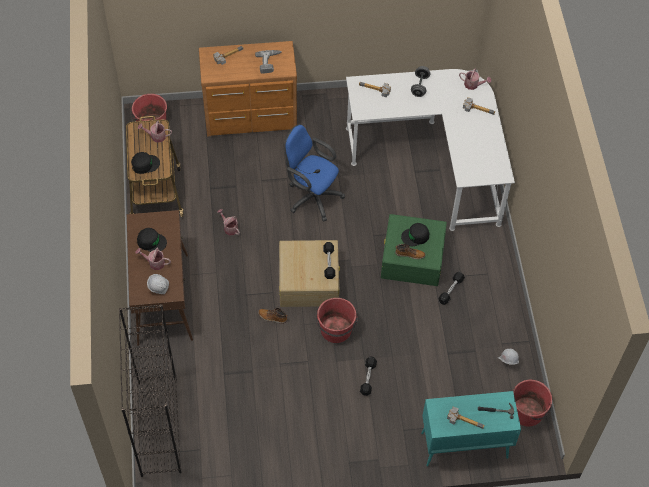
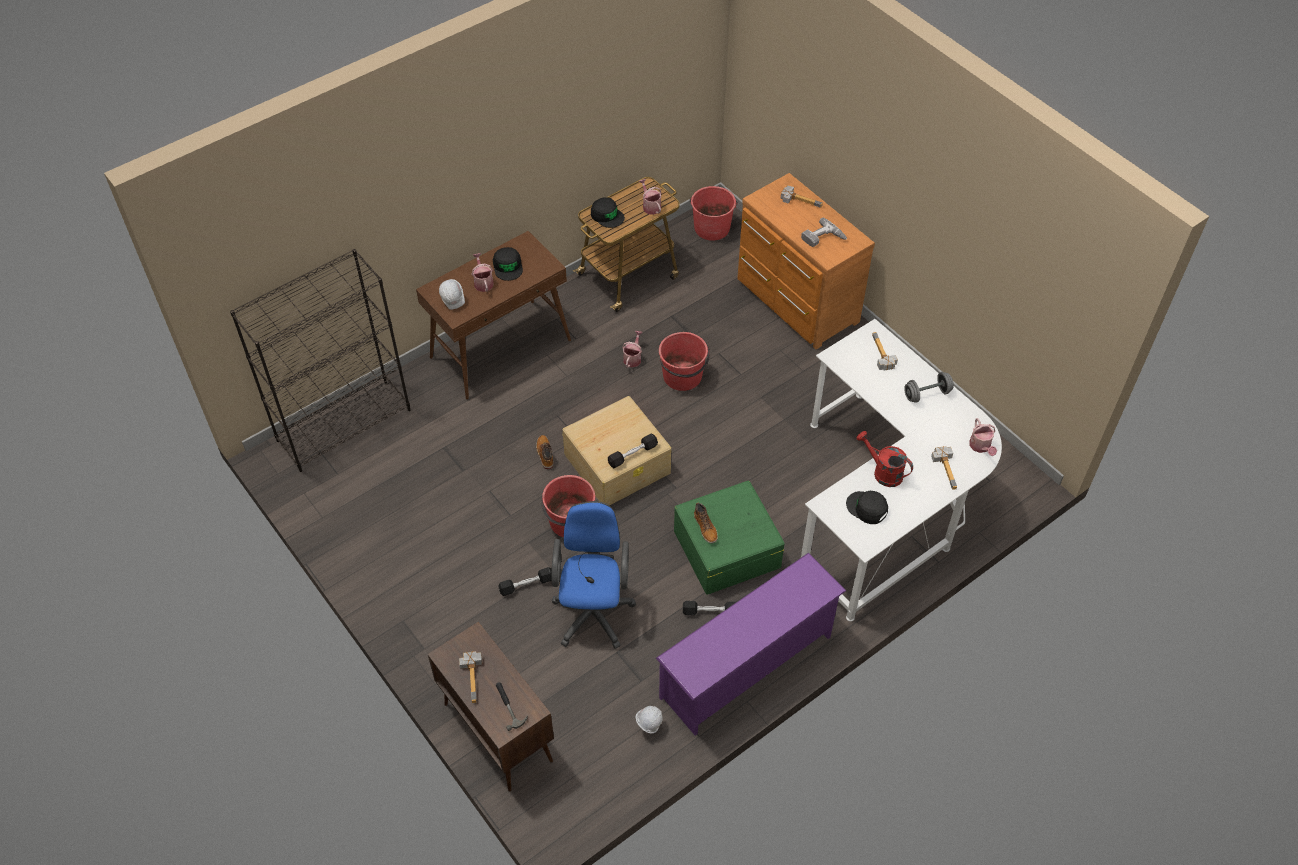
camera: 60 degrees right, 5 degrees down
blue office chair [284,124,345,222] -> blue office chair moved to [551,501,636,649]
black cap [401,223,429,246] -> black cap moved to [846,491,888,524]
turquoise cabinet [421,391,521,466] -> brown cabinet [428,622,554,792]
red bucket [513,379,552,426] -> red bucket moved to [659,332,710,391]
none -> purple shoe rack [656,552,846,736]
none -> red watering can [856,431,913,487]

